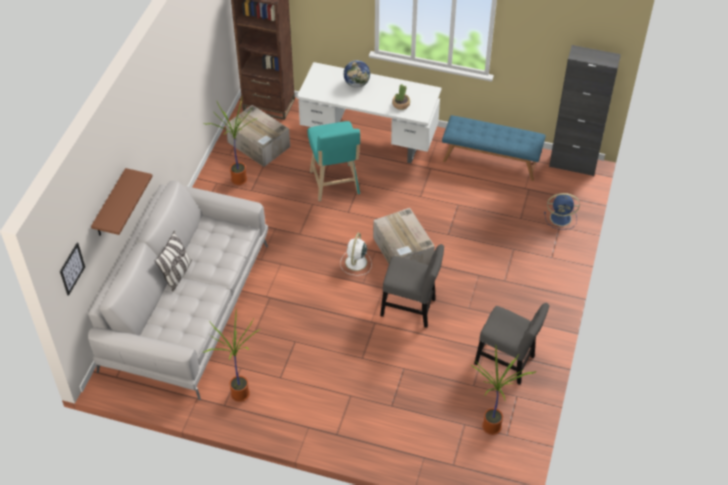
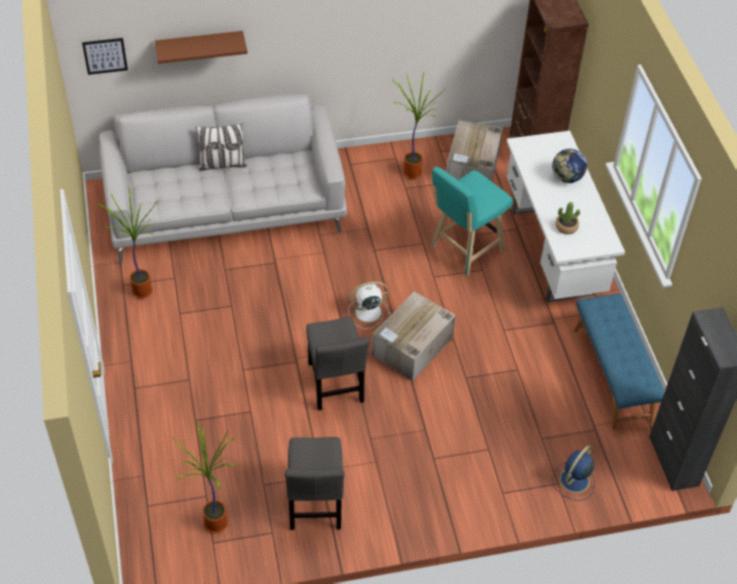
camera: 60 degrees right, 0 degrees up
blue fan [544,193,580,230] -> blue fan turned 60 degrees clockwise [552,445,595,501]

